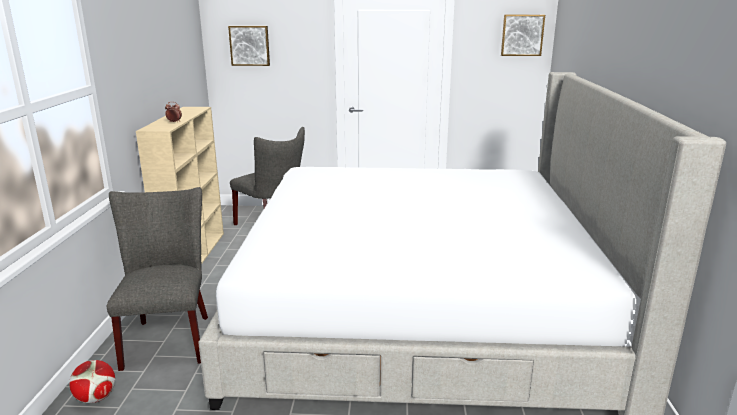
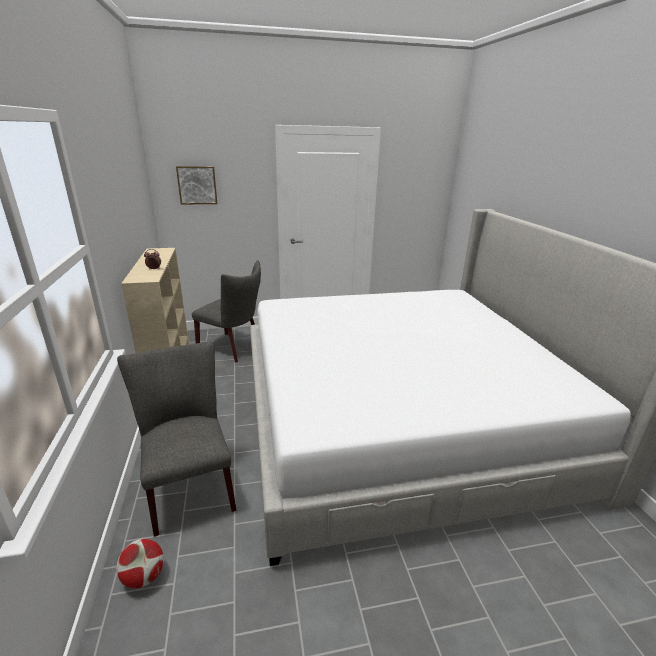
camera: 15 degrees left, 5 degrees up
picture [501,15,545,56] -> none

